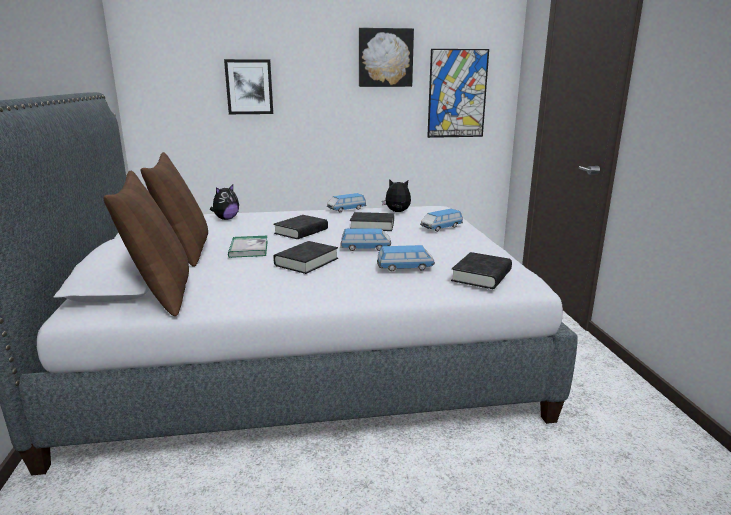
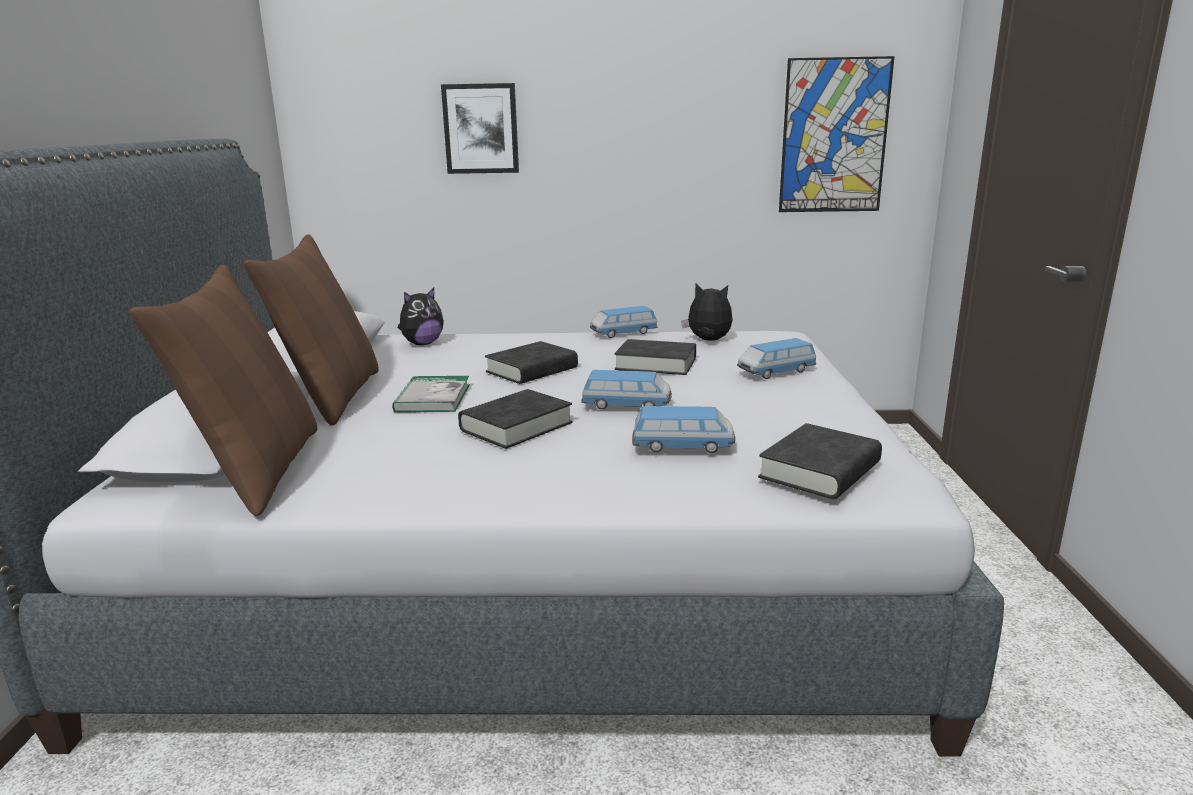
camera: 10 degrees right, 0 degrees up
picture [359,28,414,87] -> none

